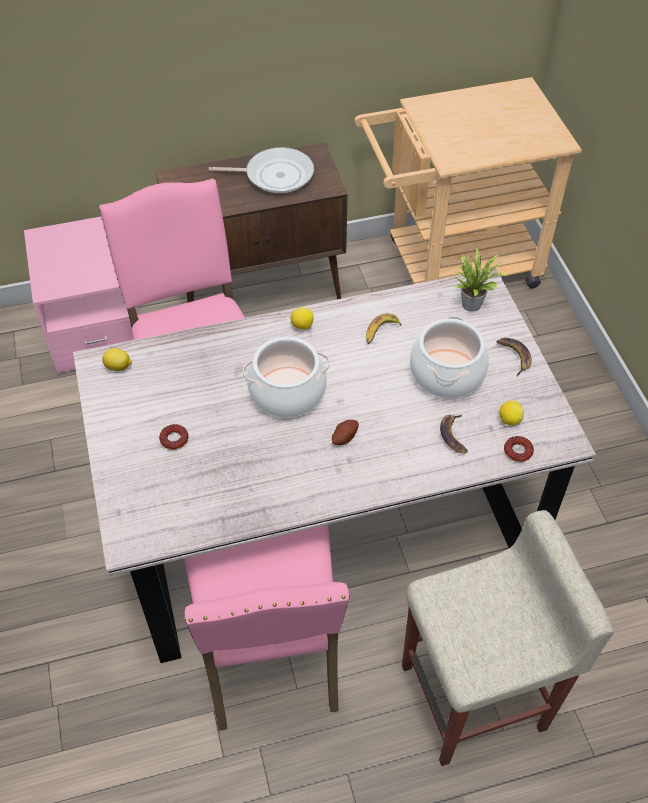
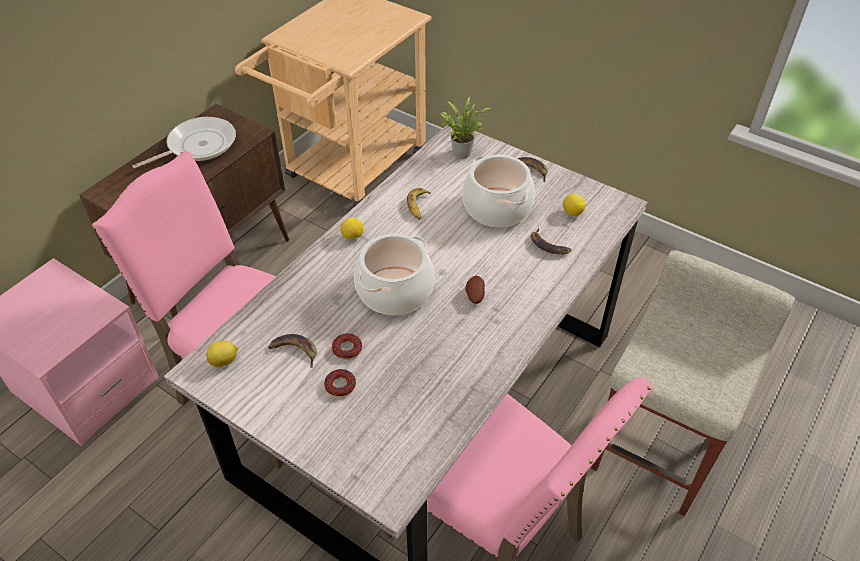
camera: 40 degrees left, 5 degrees down
donut [504,436,534,462] -> donut moved to [332,333,362,360]
none -> banana [268,334,317,368]

